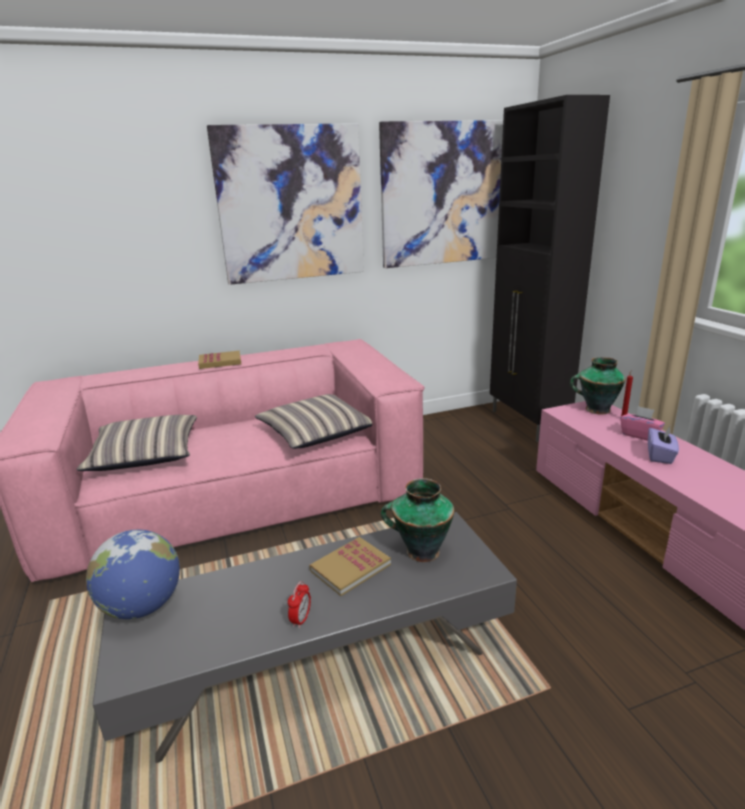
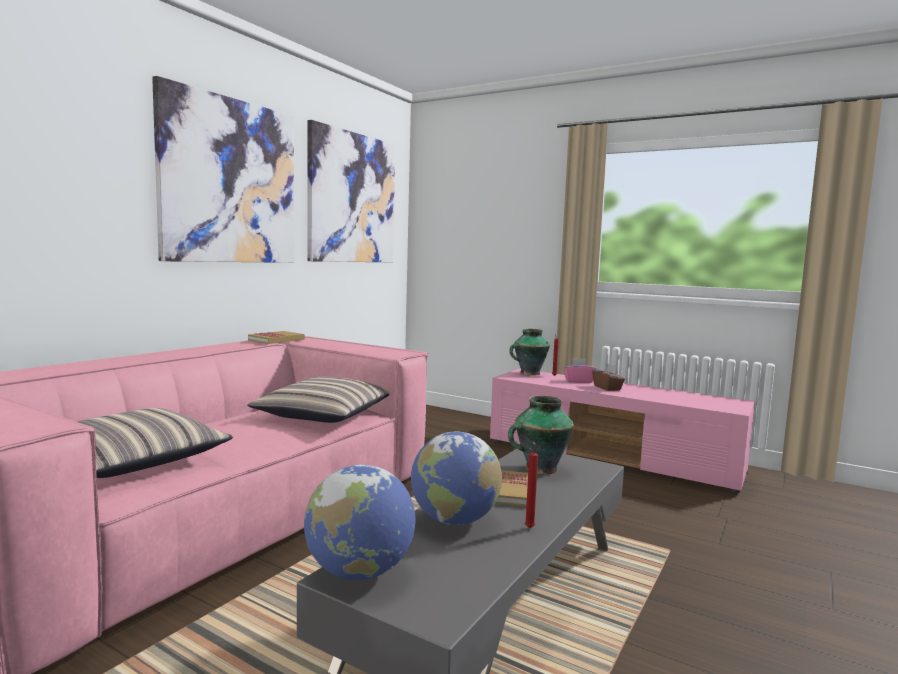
camera: 40 degrees left, 15 degrees down
book [198,351,241,369] -> book moved to [248,331,305,344]
alarm clock [288,581,311,628] -> red candle [525,447,538,528]
black cabinet [490,95,610,442] -> none
purple tissue box [648,426,679,464] -> brown tissue box [592,364,625,391]
none -> globe [411,432,502,525]

